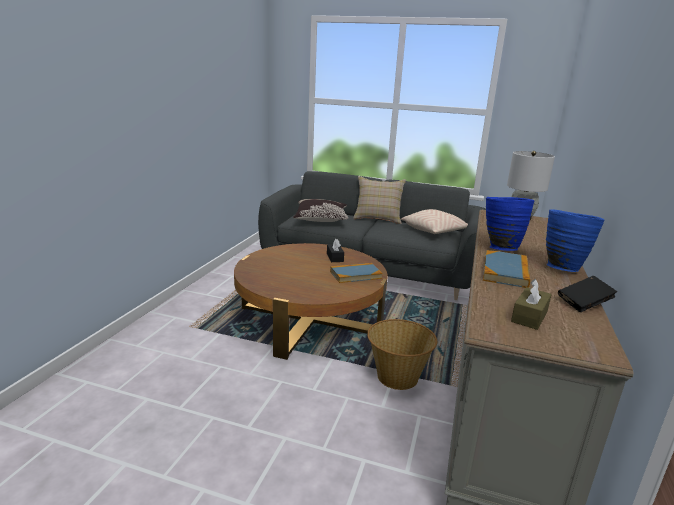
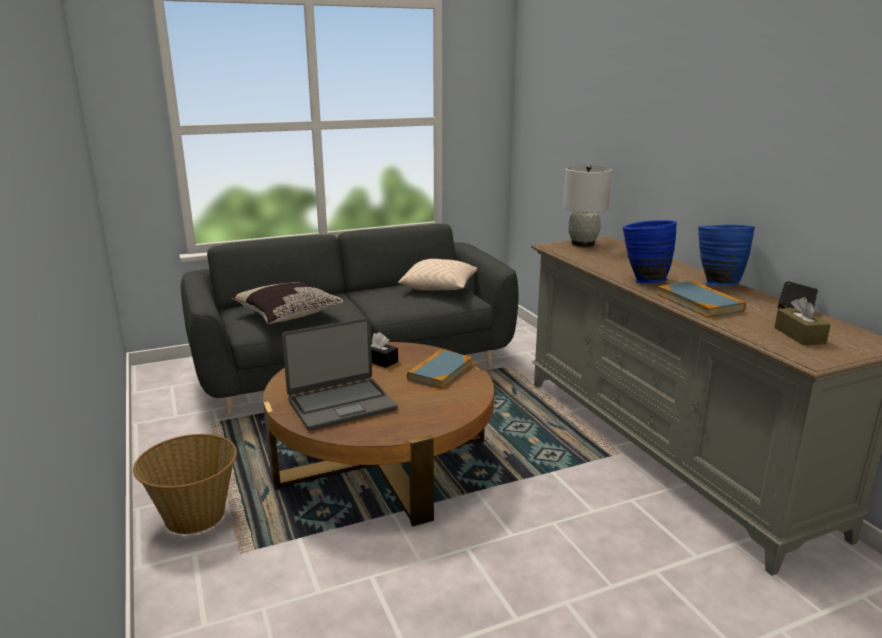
camera: 40 degrees left, 0 degrees up
beige pillow [353,176,406,224] -> none
basket [367,319,437,390] -> basket moved to [133,434,237,534]
none -> laptop [282,318,398,431]

